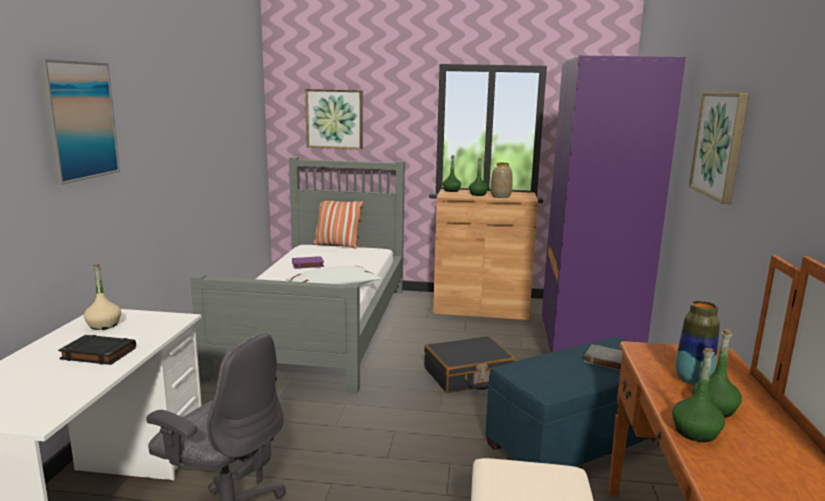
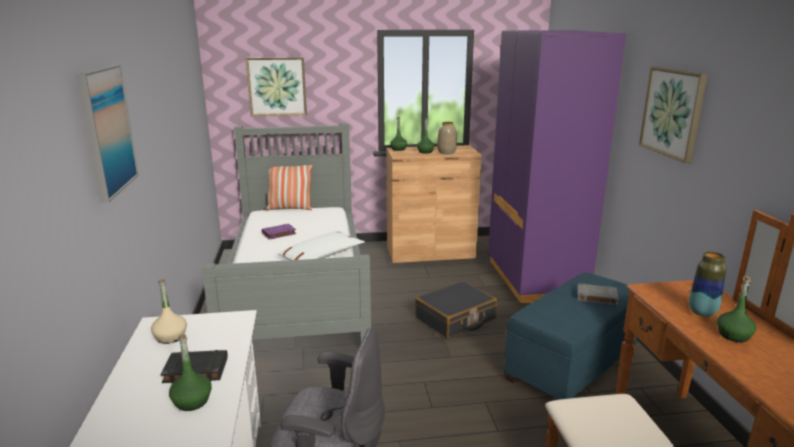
camera: 15 degrees left, 5 degrees up
green bottle [672,348,725,442] -> green bottle moved to [169,334,212,411]

